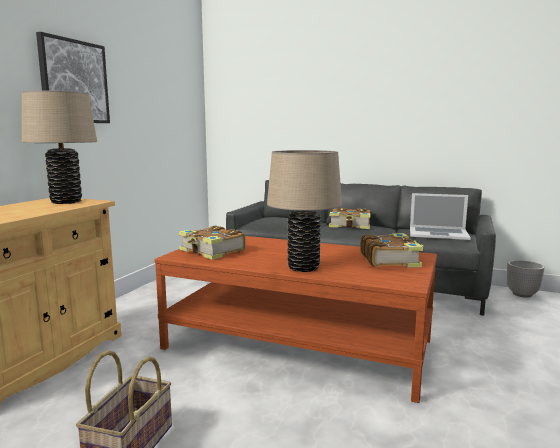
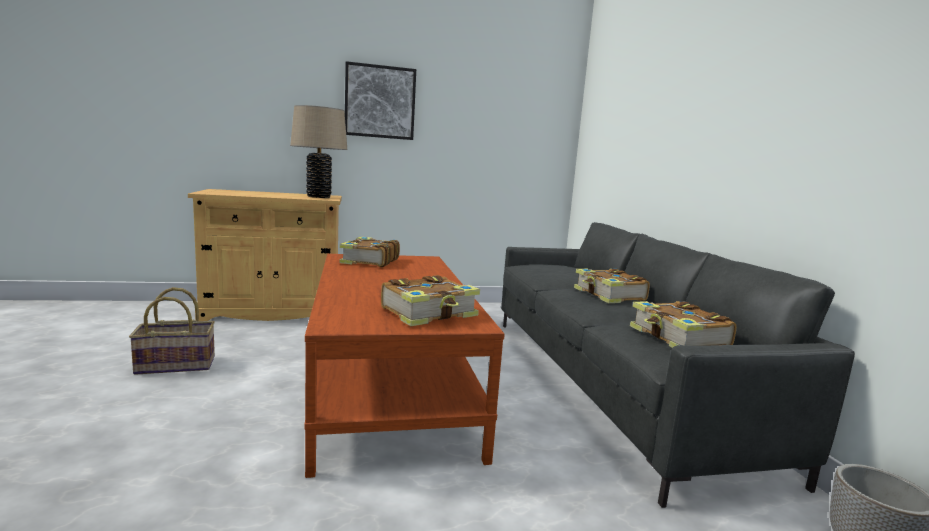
camera: 55 degrees right, 0 degrees up
beige table lamp [267,150,342,272] -> none
laptop [410,193,471,240] -> book [630,301,737,348]

